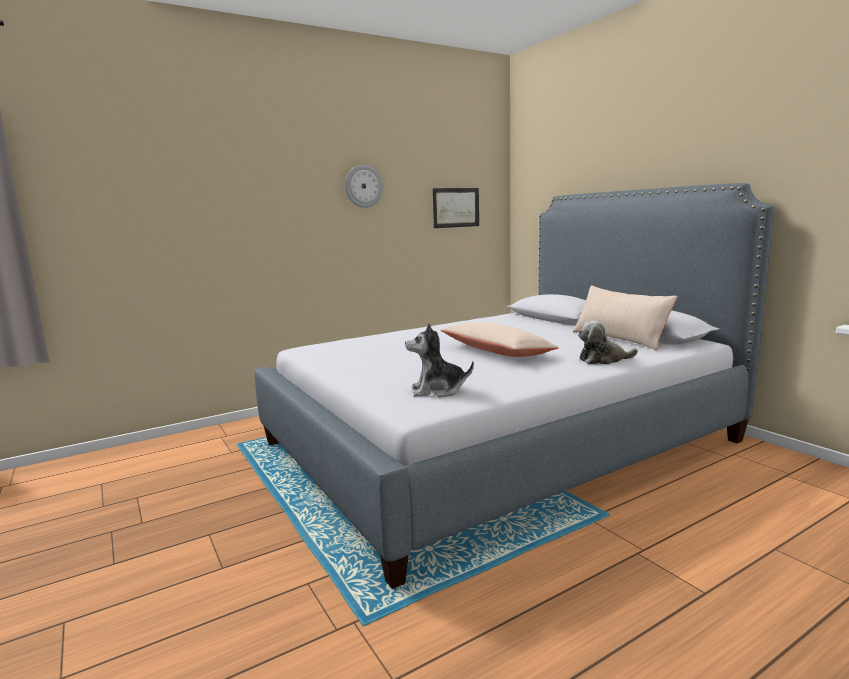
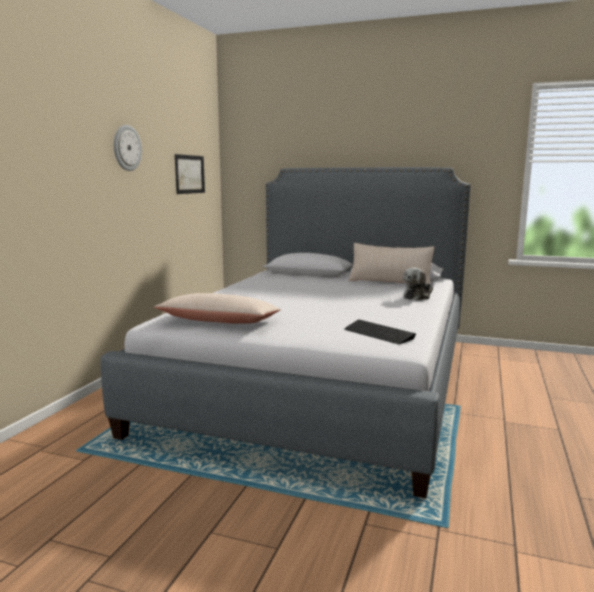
camera: 40 degrees left, 0 degrees up
plush toy [405,323,474,397] -> keyboard [344,319,416,344]
beige pillow [440,322,559,357] -> beige pillow moved to [154,293,281,324]

